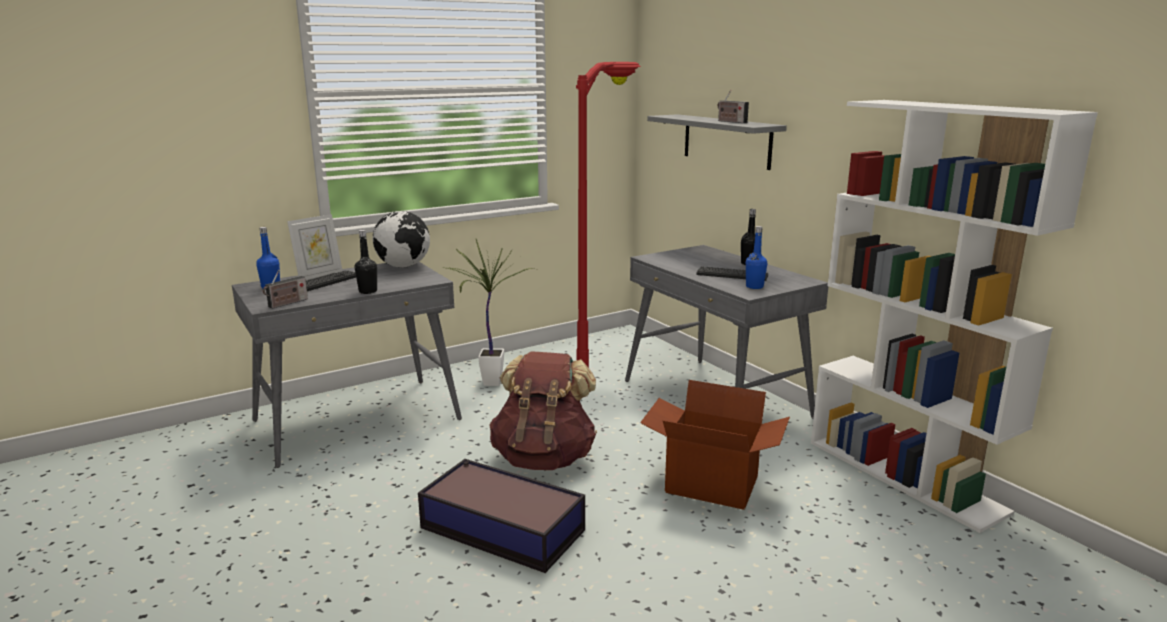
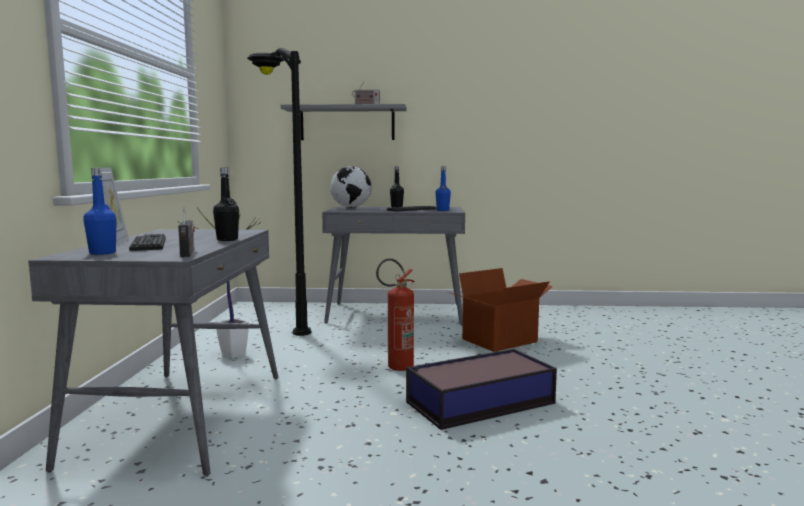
camera: 55 degrees left, 10 degrees down
globe [373,211,430,268] -> globe moved to [330,166,371,208]
brown backpack [490,351,597,470] -> fire extinguisher [376,258,415,371]
red floor lamp [576,62,641,368] -> black floor lamp [247,48,311,336]
white bookcase [811,100,1098,533] -> none

